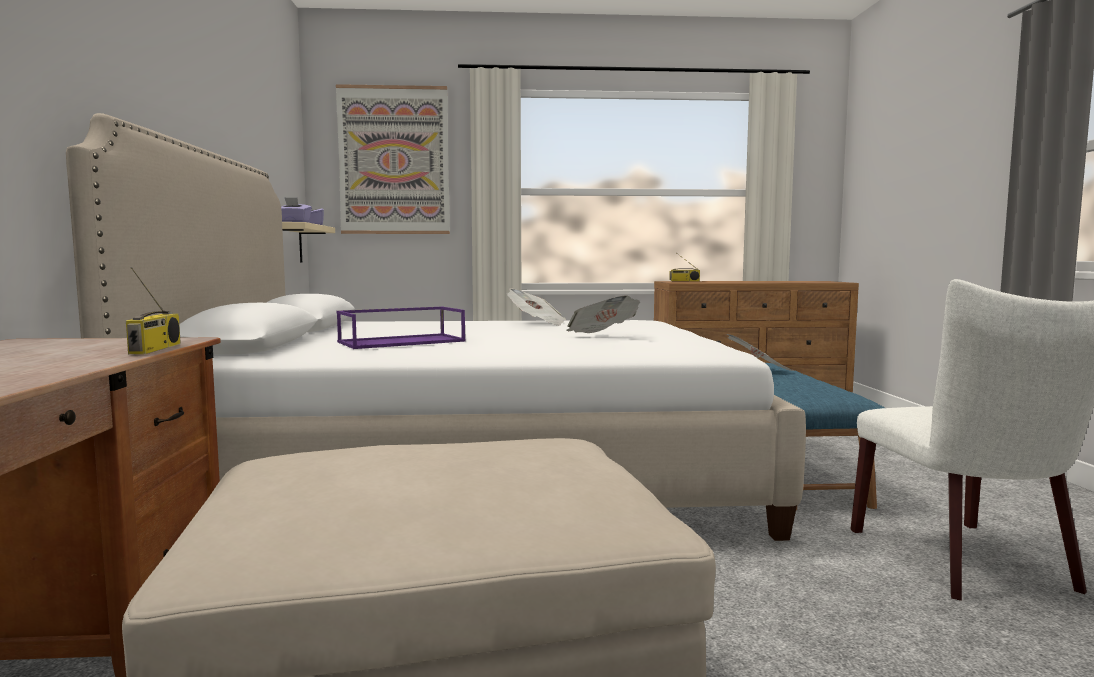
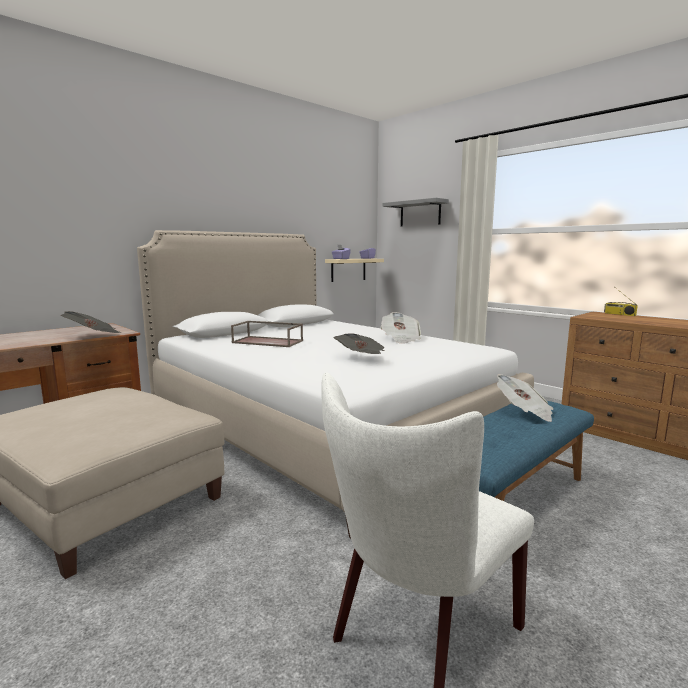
camera: 50 degrees right, 5 degrees up
radio [126,267,181,354] -> newspaper [61,311,121,333]
picture [336,84,450,234] -> grey shelf [382,198,449,226]
purple tray [336,307,466,349] -> brown tray [231,321,303,347]

